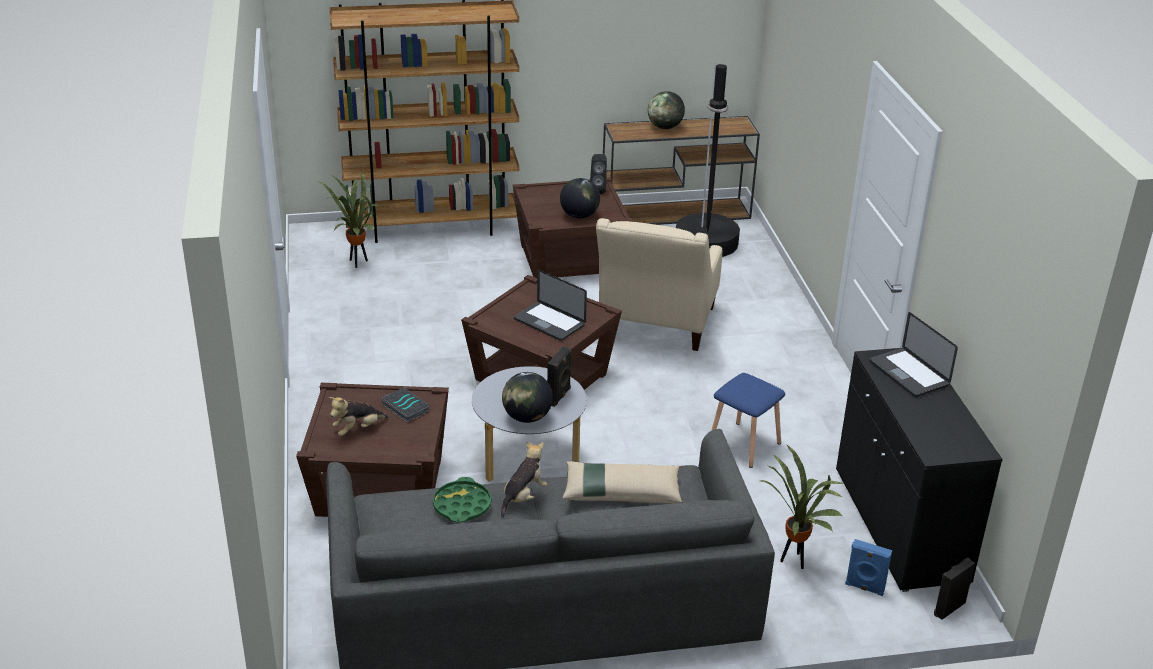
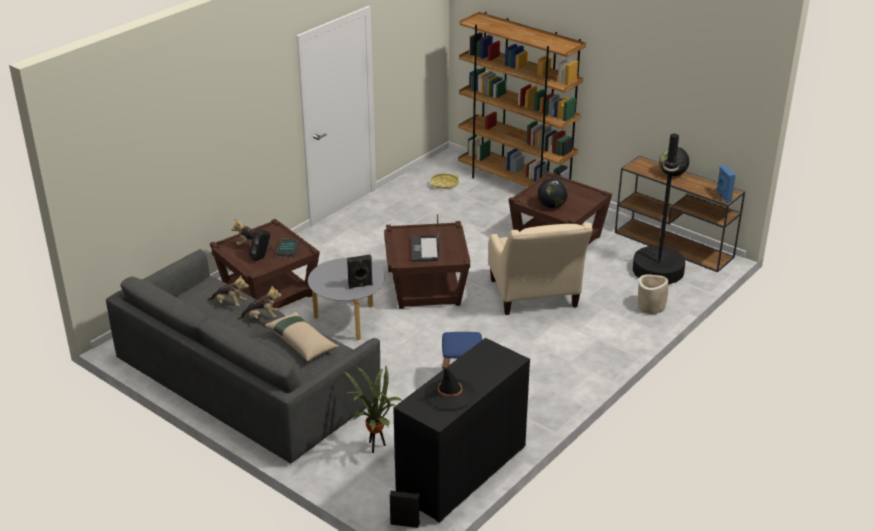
camera: 50 degrees right, 0 degrees up
potted plant [318,171,382,268] -> yellow tray [430,173,459,189]
green tray [433,477,492,523] -> plush toy [208,275,249,306]
globe [502,372,553,423] -> none
black speaker [590,154,607,194] -> black speaker moved to [249,229,270,261]
beige armchair [596,218,722,351] -> beige armchair turned 75 degrees counterclockwise [488,223,593,315]
blue speaker [845,539,892,596] -> blue speaker moved to [716,165,736,203]
laptop [869,312,958,397] -> none
none -> black hat [424,367,476,410]
none -> beige planter [638,274,668,314]

